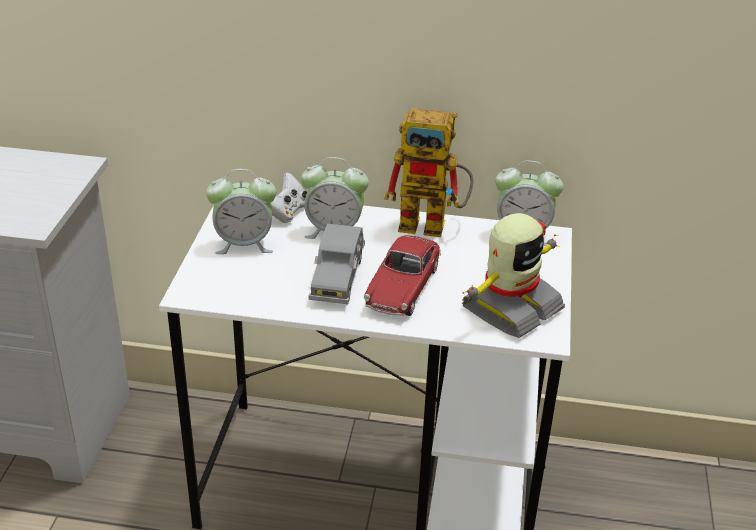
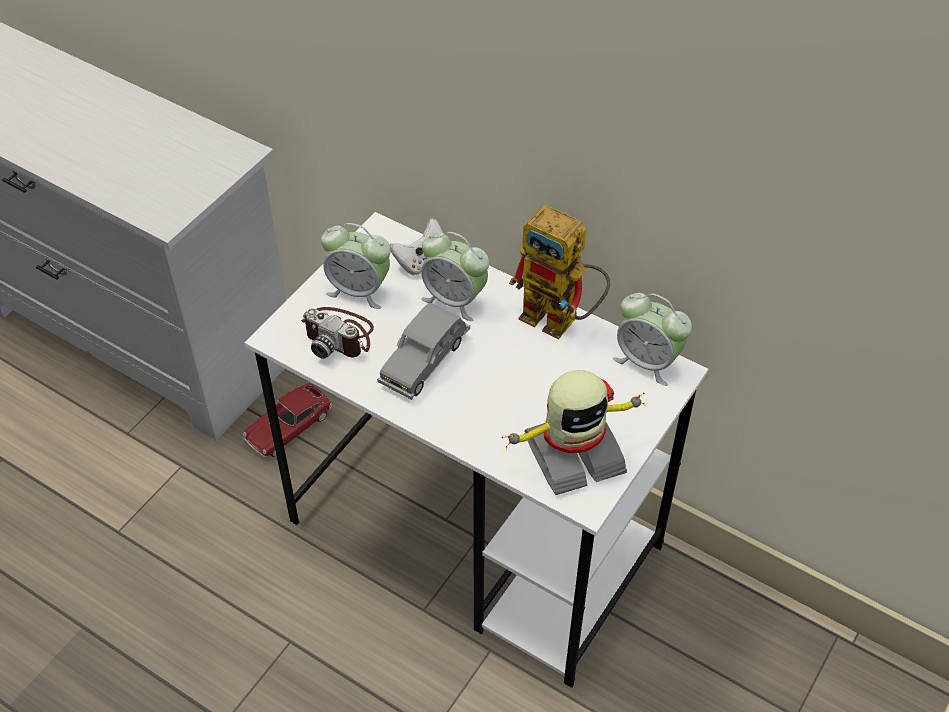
camera: 25 degrees right, 15 degrees up
toy car [364,235,441,316] -> toy car moved to [243,383,332,457]
none -> camera [301,307,374,359]

